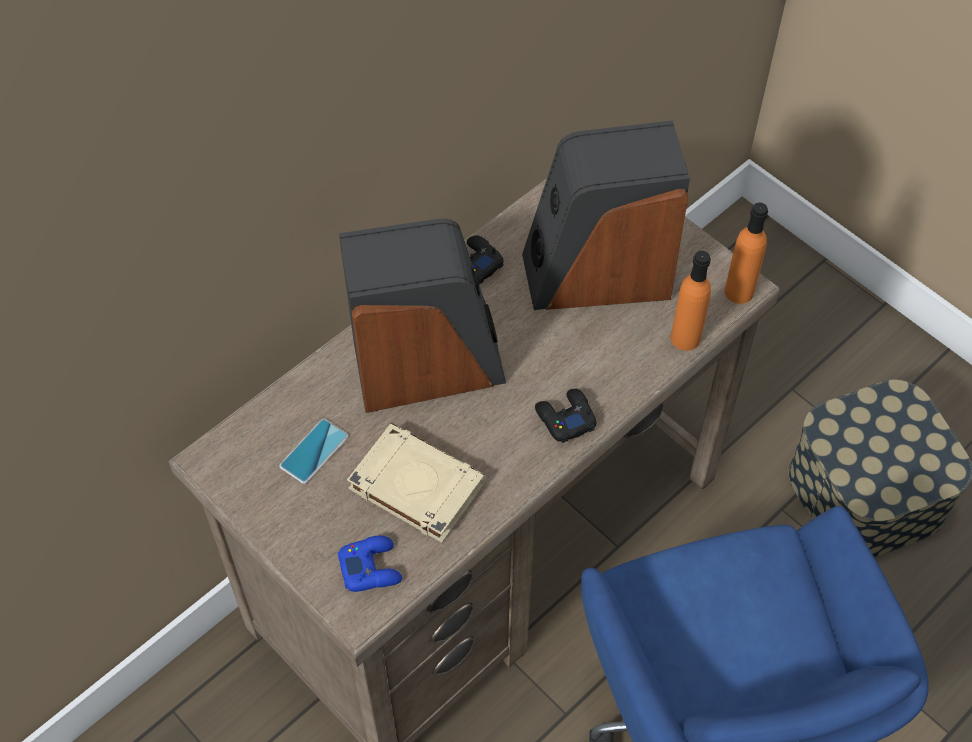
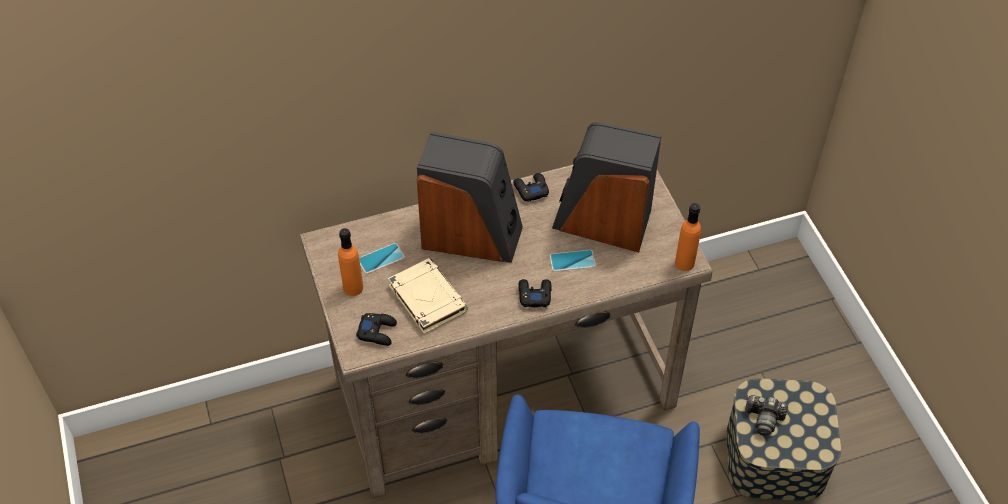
camera: 25 degrees right, 5 degrees down
blue game controller [338,536,402,592] -> black game controller [356,313,397,346]
orange bottle [671,251,711,351] -> orange bottle moved to [338,228,363,296]
none -> phone [550,250,596,272]
none -> camera [745,395,788,436]

